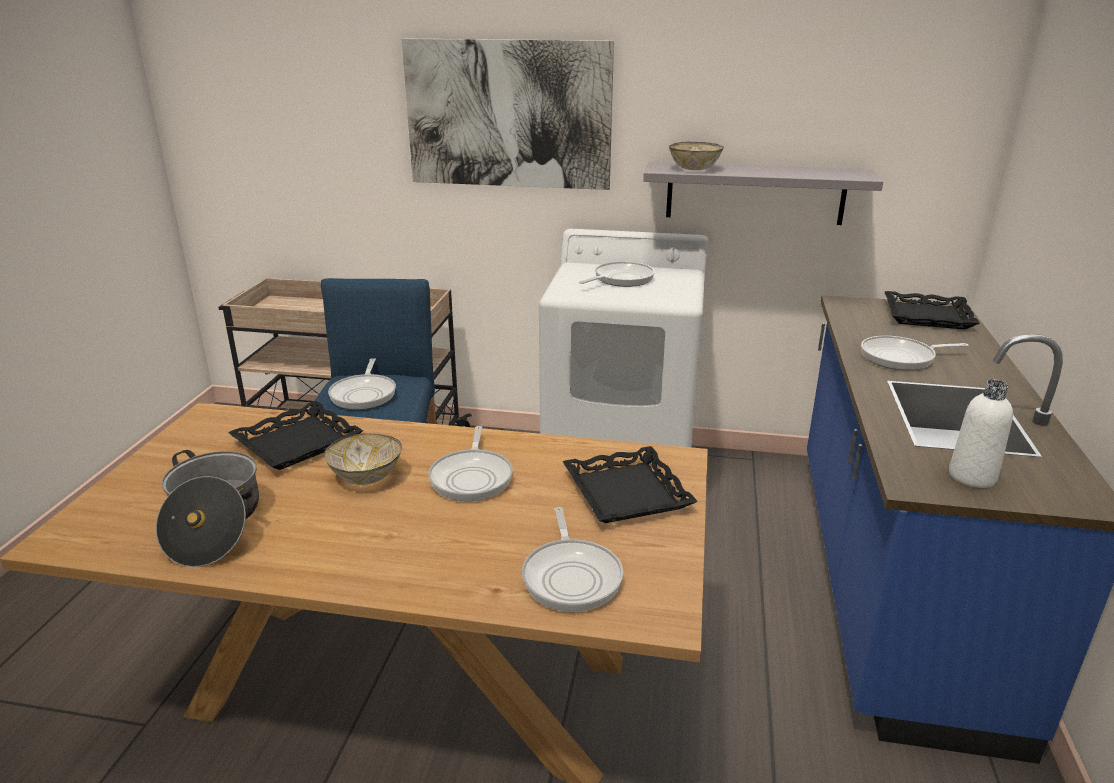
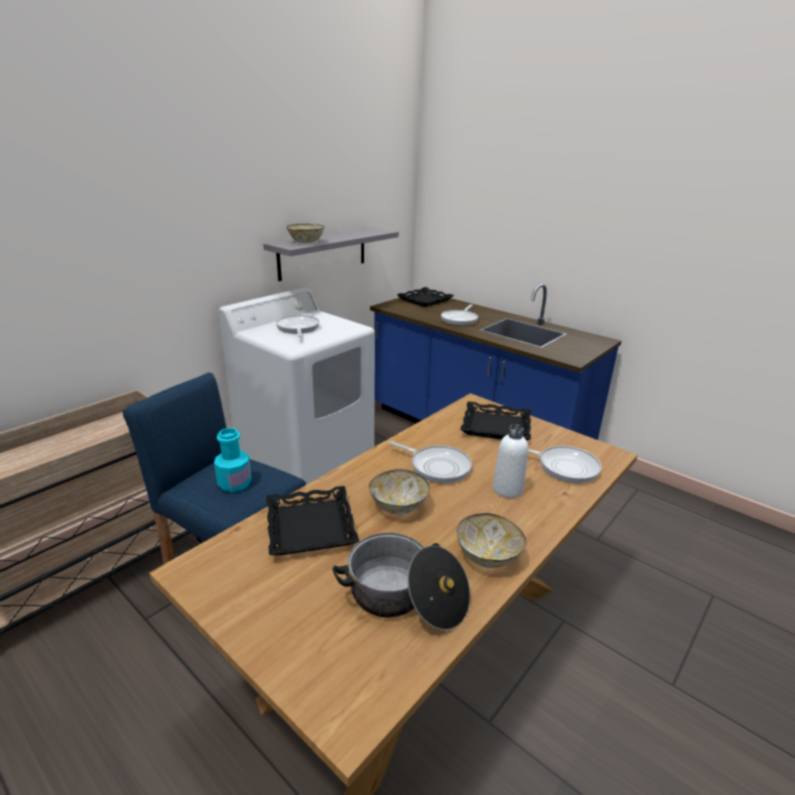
camera: 60 degrees left, 0 degrees up
frying pan [328,359,396,410] -> turquoise bottle [214,428,251,493]
picture [402,39,614,190] -> none
white bottle [949,380,1013,488] -> white bottle moved to [493,425,528,498]
none -> bowl [457,513,526,568]

